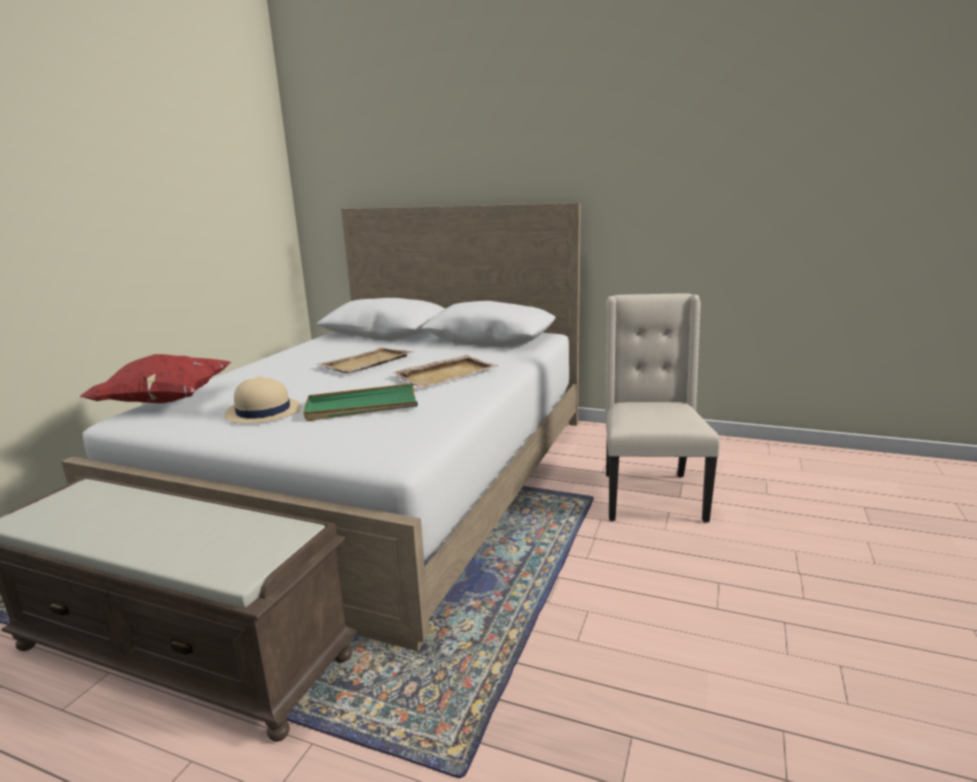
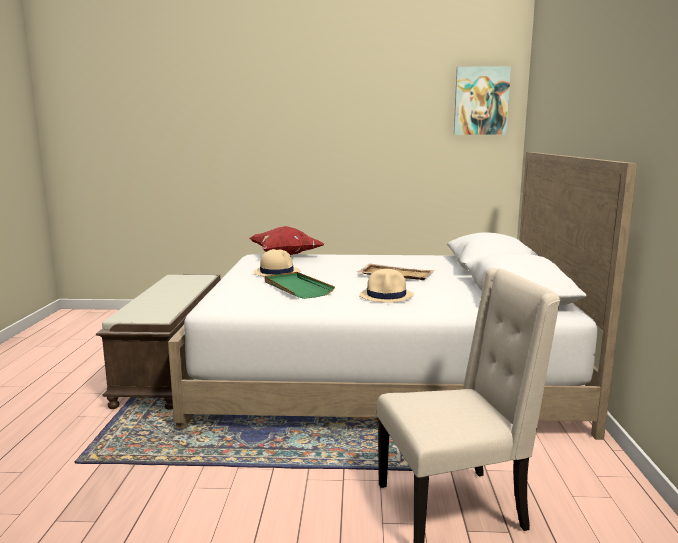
camera: 70 degrees right, 5 degrees down
beige tray [392,355,498,388] -> beige hat [359,269,414,303]
none -> picture [454,66,511,135]

